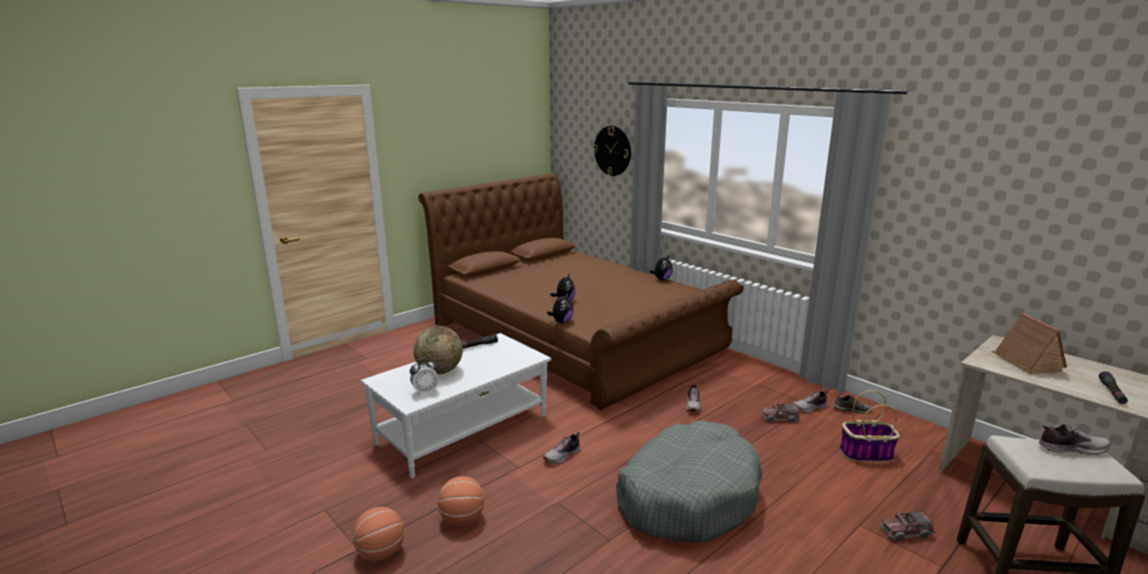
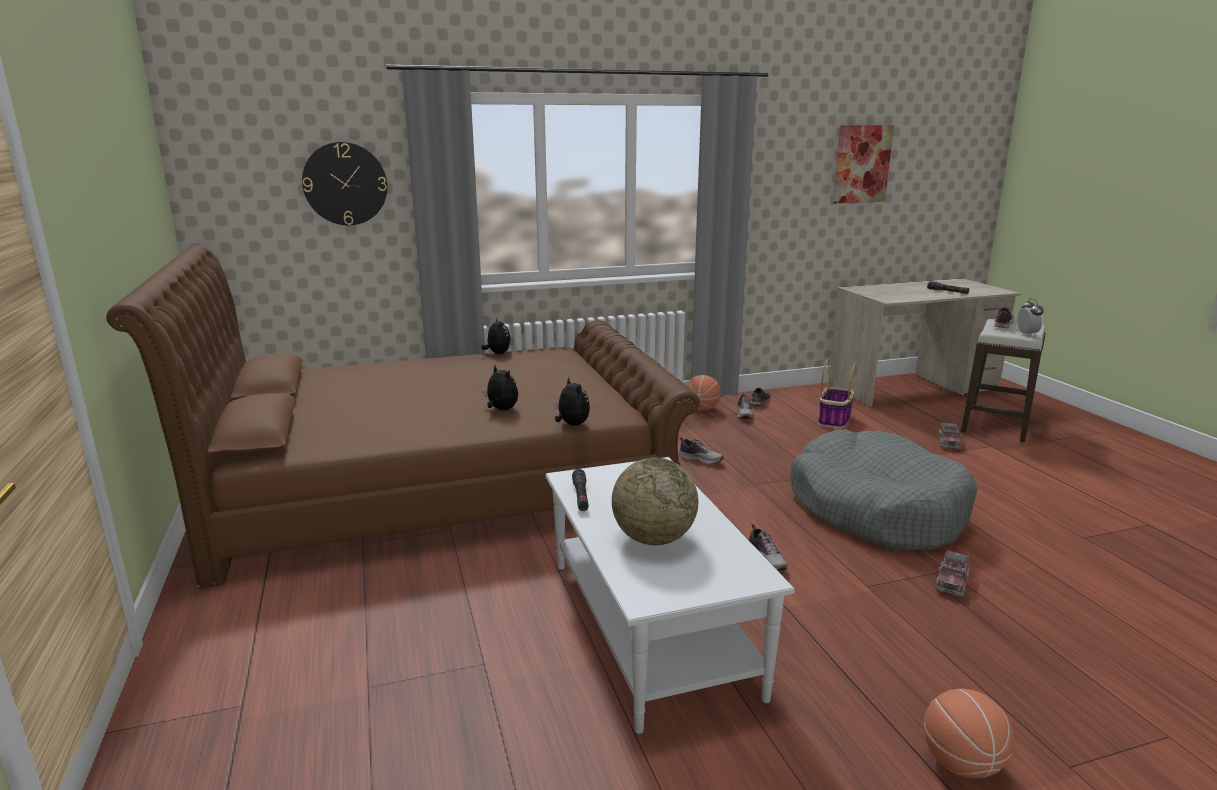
camera: 65 degrees left, 0 degrees up
alarm clock [410,358,439,395] -> alarm clock moved to [1017,298,1044,336]
basketball [438,476,484,526] -> basketball moved to [686,375,720,411]
toy truck [761,403,800,423] -> toy truck moved to [935,549,970,597]
toy house [991,313,1067,374] -> none
none -> picture [833,125,894,203]

